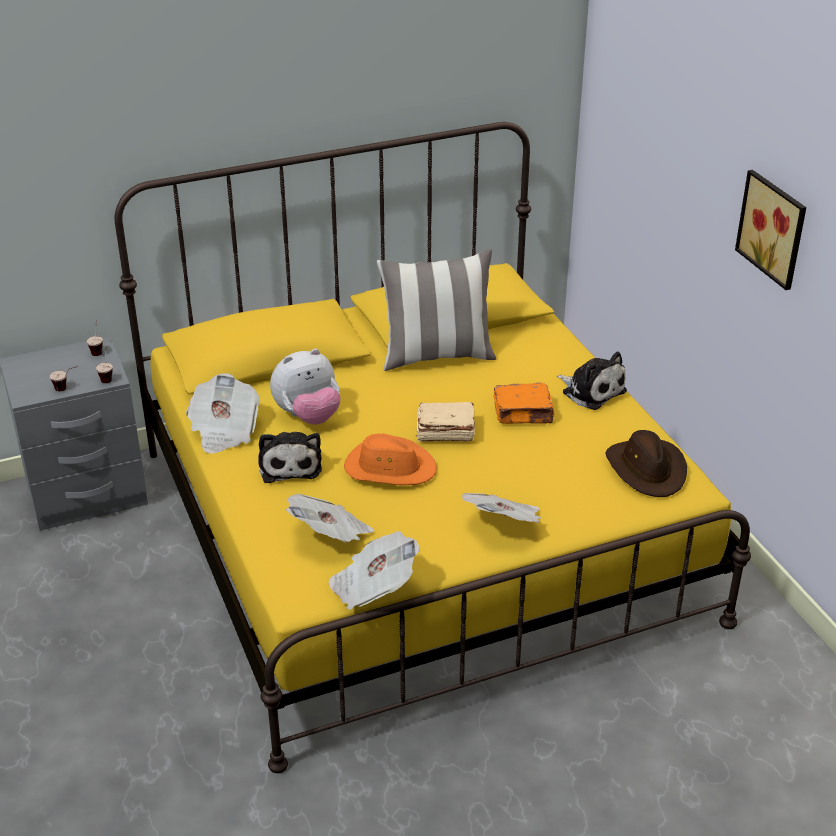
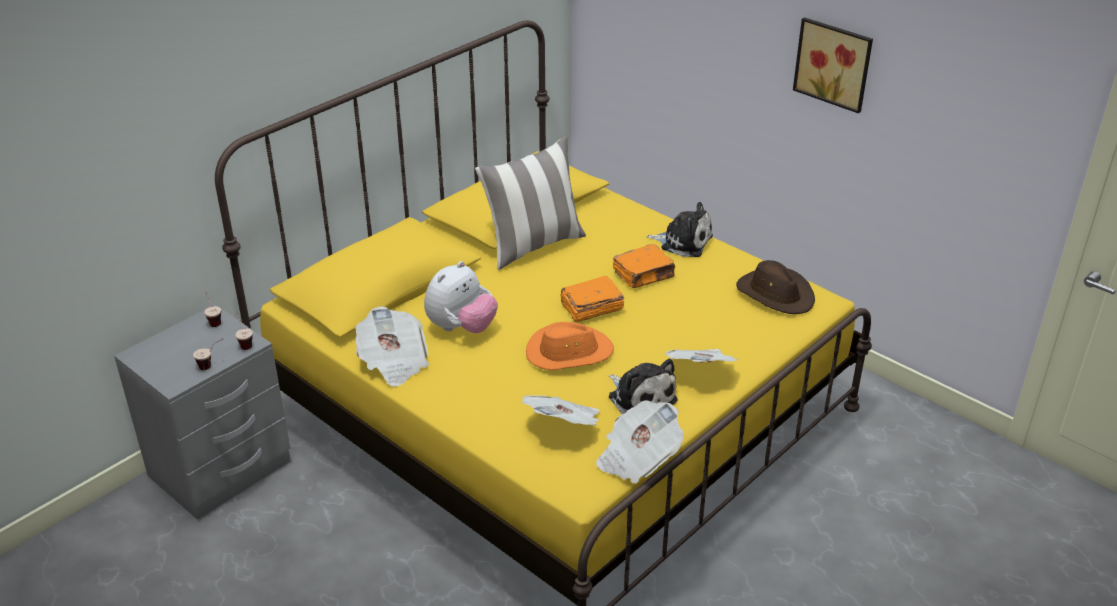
camera: 25 degrees left, 0 degrees up
plush toy [258,432,322,483] -> plush toy moved to [609,359,677,414]
beige book [416,402,475,441] -> orange book [560,276,624,323]

